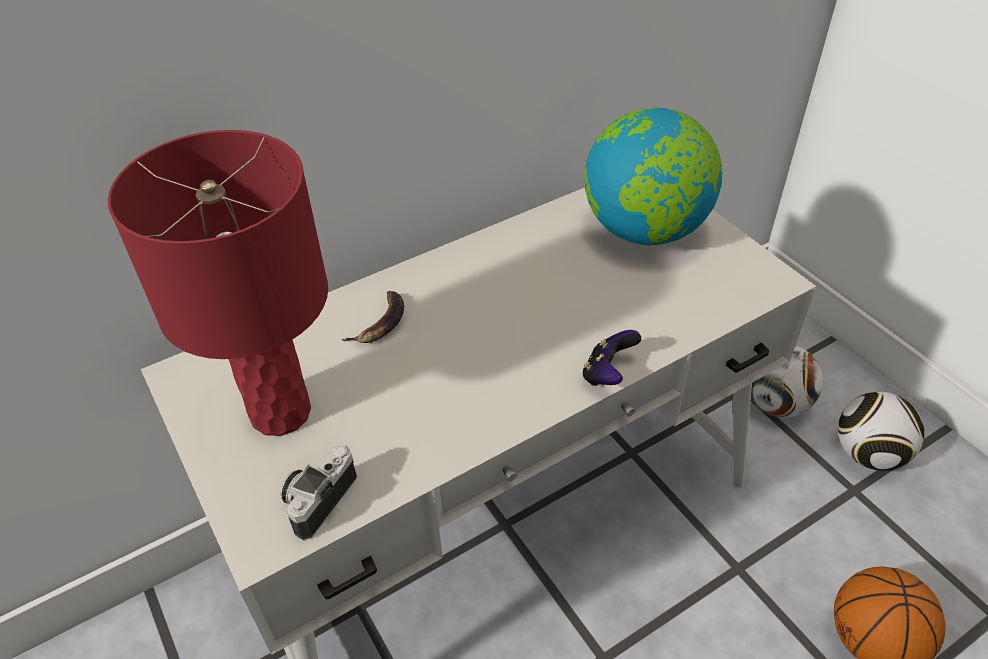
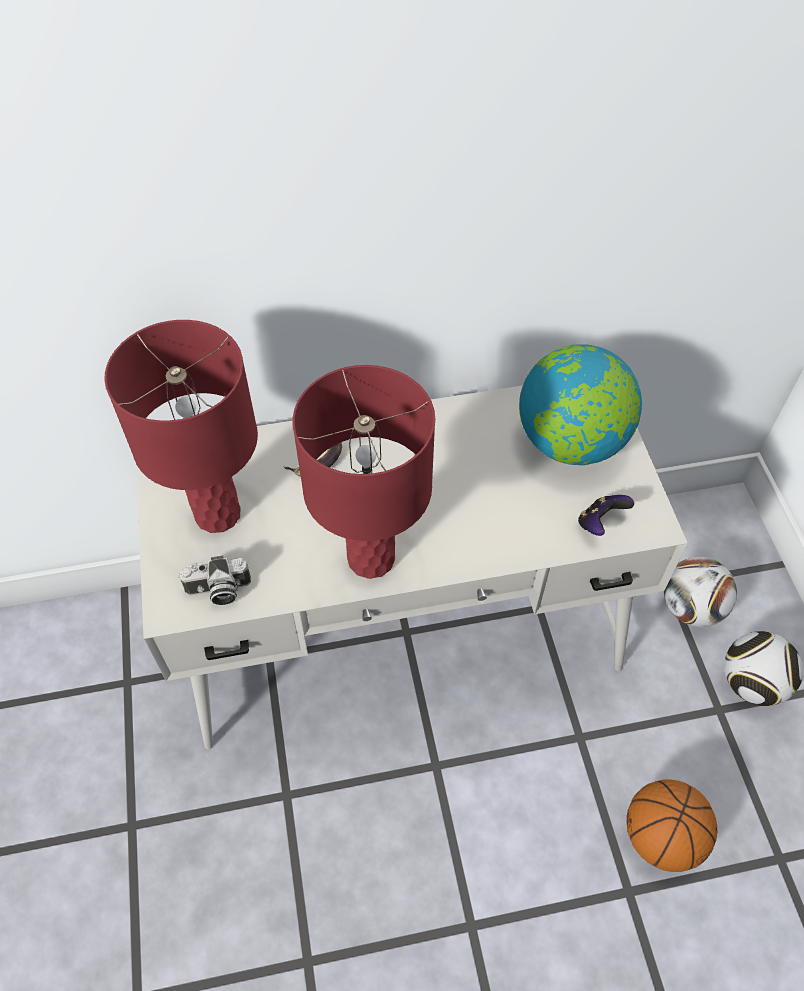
camera: 20 degrees right, 10 degrees up
camera [280,445,357,540] -> camera turned 150 degrees counterclockwise [178,556,251,605]
game controller [582,330,641,386] -> game controller moved to [578,495,634,536]
none -> red table lamp [293,365,435,579]

